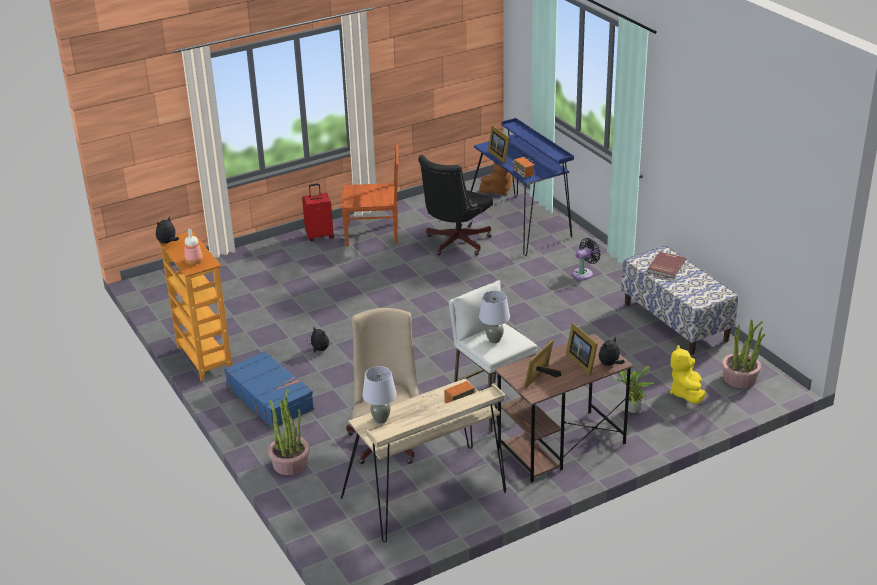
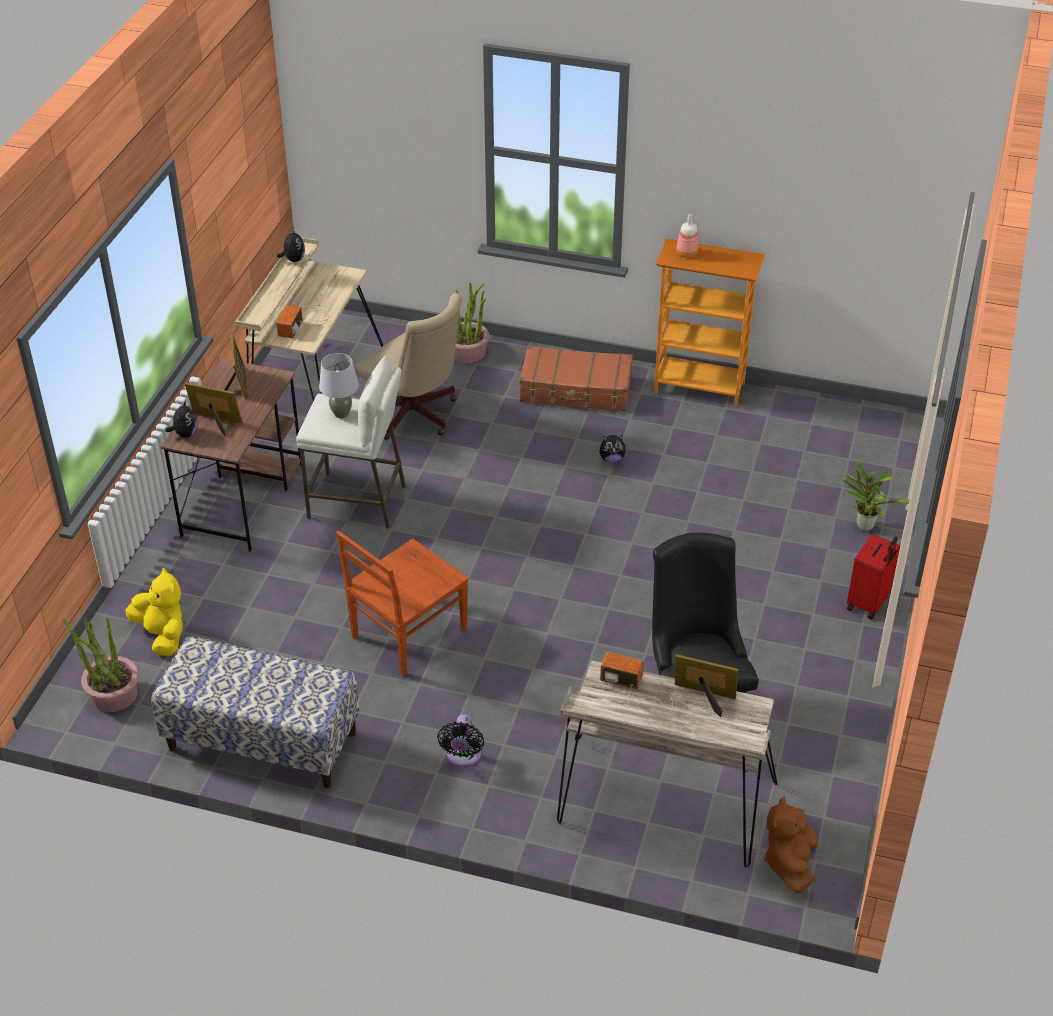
camera: 135 degrees right, 10 degrees up
plush toy [156,216,179,243] -> plush toy moved to [277,228,305,262]
blue suitcase [224,351,314,429] -> brown suitcase [519,345,633,412]
brown chair [341,144,398,246] -> brown chair moved to [336,531,469,676]
grey table lamp [362,366,397,423] -> none
blue desk [471,118,574,256] -> beige desk [557,660,778,867]
potted plant [610,366,655,413] -> potted plant moved to [841,461,910,531]
red book [648,252,686,278] -> none

